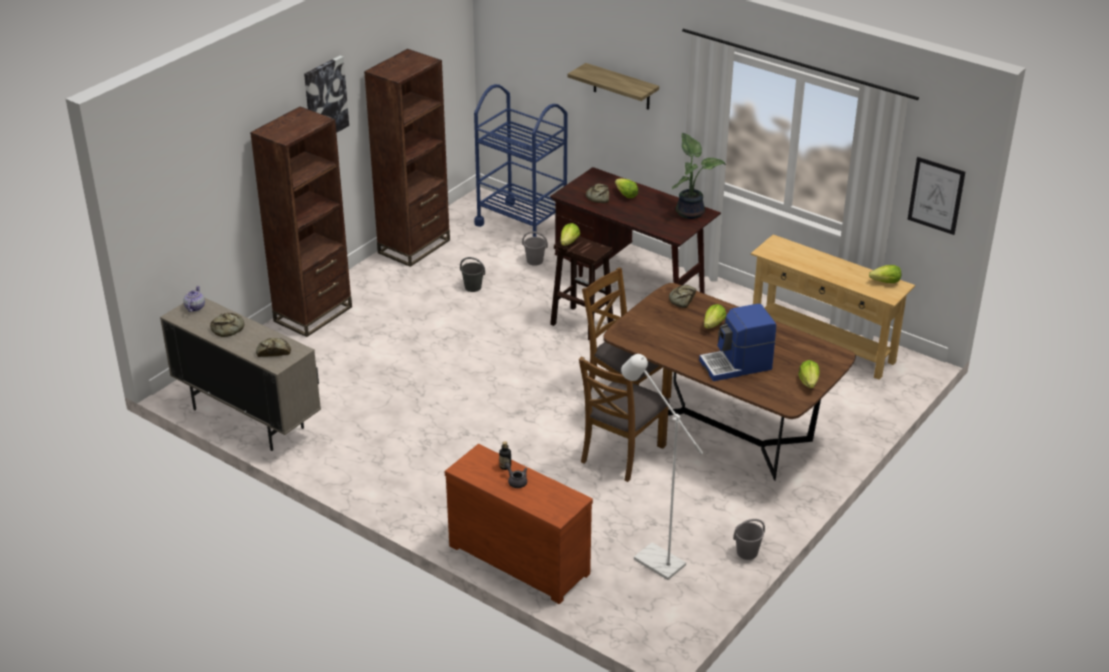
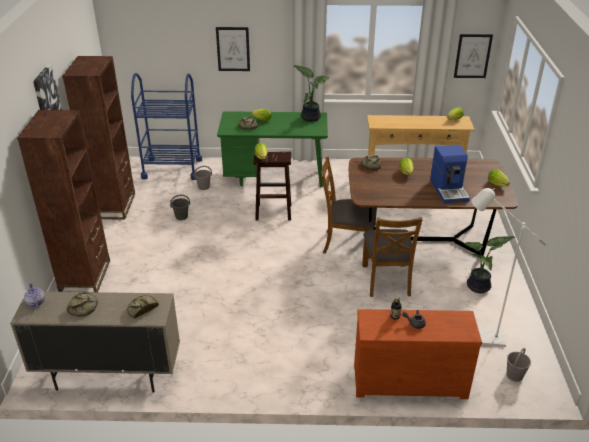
camera: 35 degrees left, 0 degrees up
brown desk [550,167,721,294] -> green desk [217,111,328,187]
shelf [568,63,659,110] -> picture [216,27,250,71]
coffee machine [699,304,776,381] -> coffee machine turned 45 degrees counterclockwise [430,145,470,204]
grey bucket [733,519,765,560] -> grey bucket moved to [507,348,531,382]
none -> potted plant [464,236,515,293]

